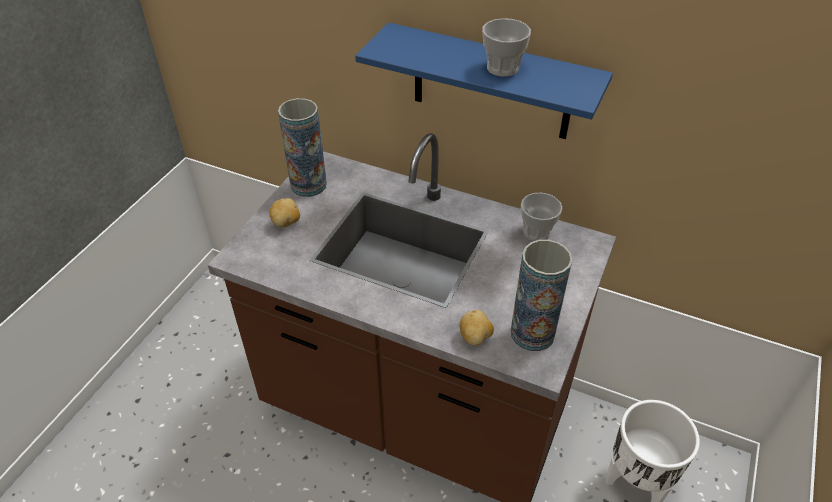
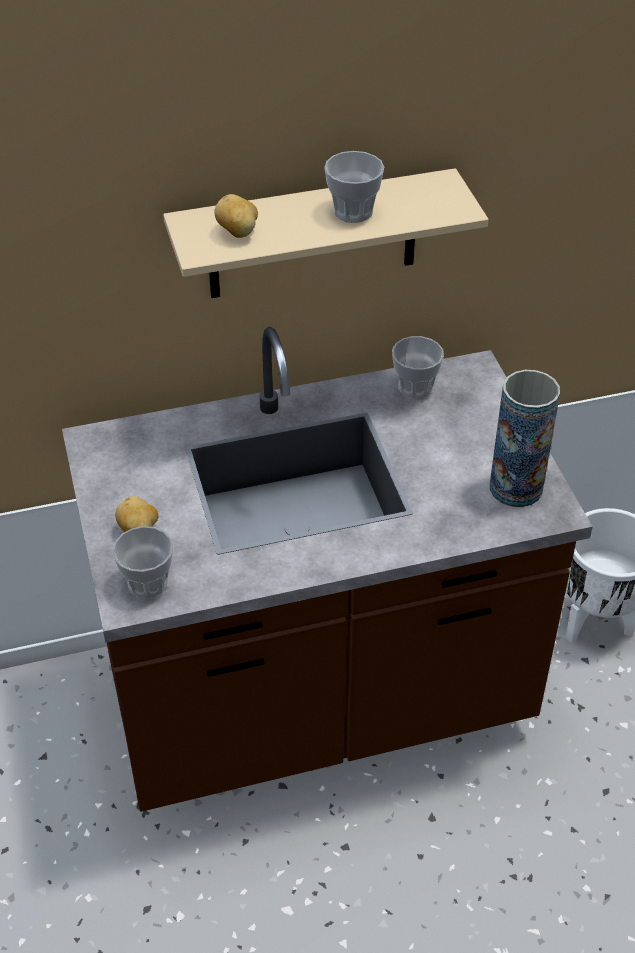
camera: 40 degrees left, 0 degrees up
vase [278,98,327,197] -> none
blue shelf [355,22,613,139] -> beige shelf [163,168,488,298]
potato [460,310,494,346] -> potato moved to [214,194,258,238]
none -> cup [112,526,173,598]

